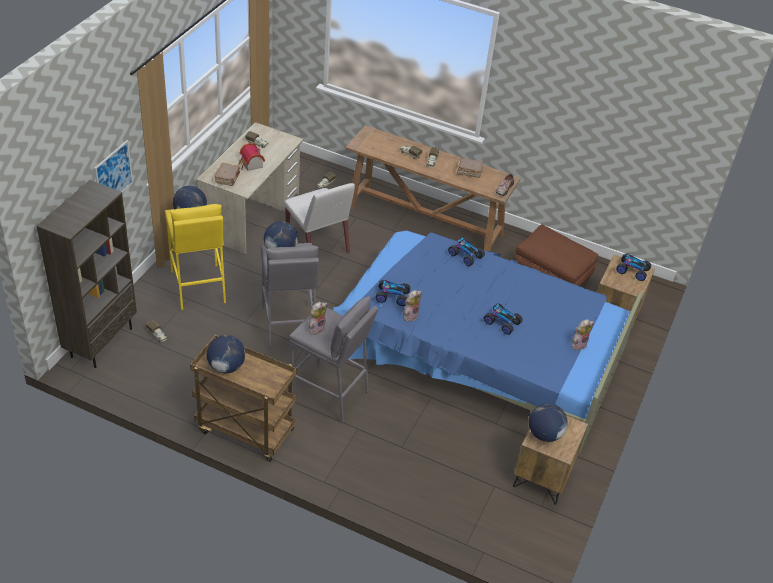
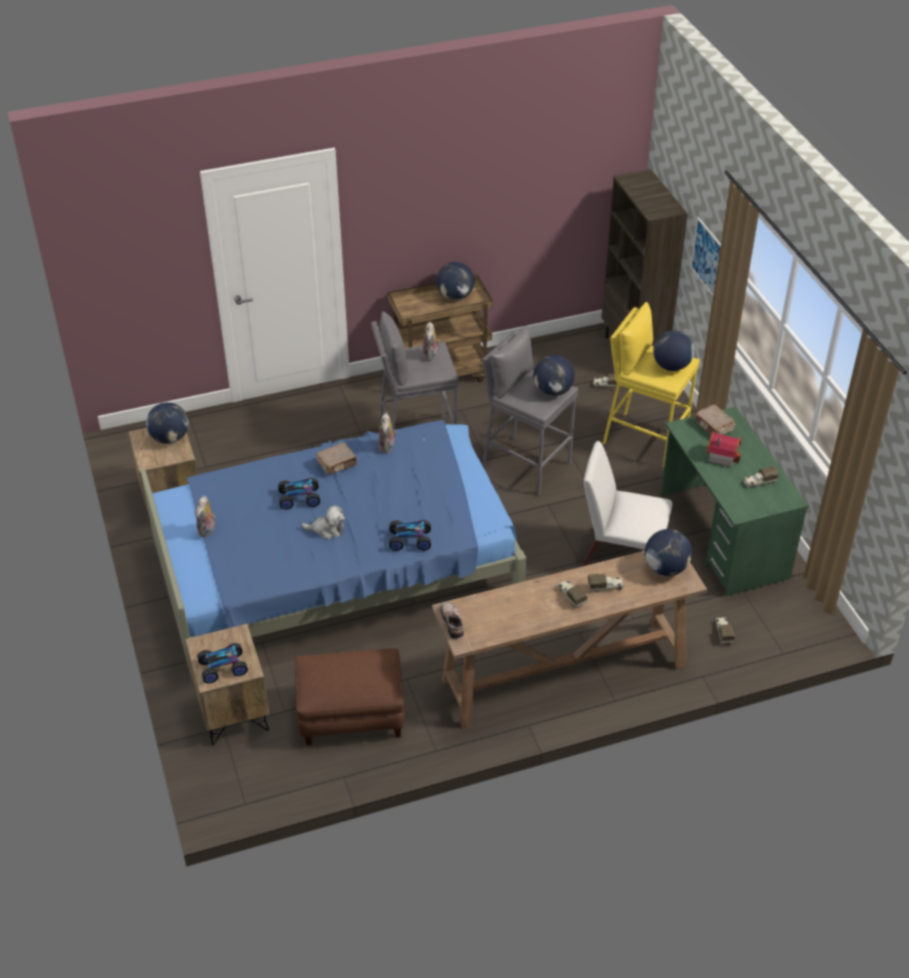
camera: 140 degrees right, 0 degrees up
beige desk [196,122,303,254] -> green desk [660,407,809,596]
toy car [376,280,410,306] -> none
brown book [457,158,484,178] -> brown book moved to [316,443,357,475]
none -> plush toy [301,505,345,540]
none -> globe [645,529,692,576]

